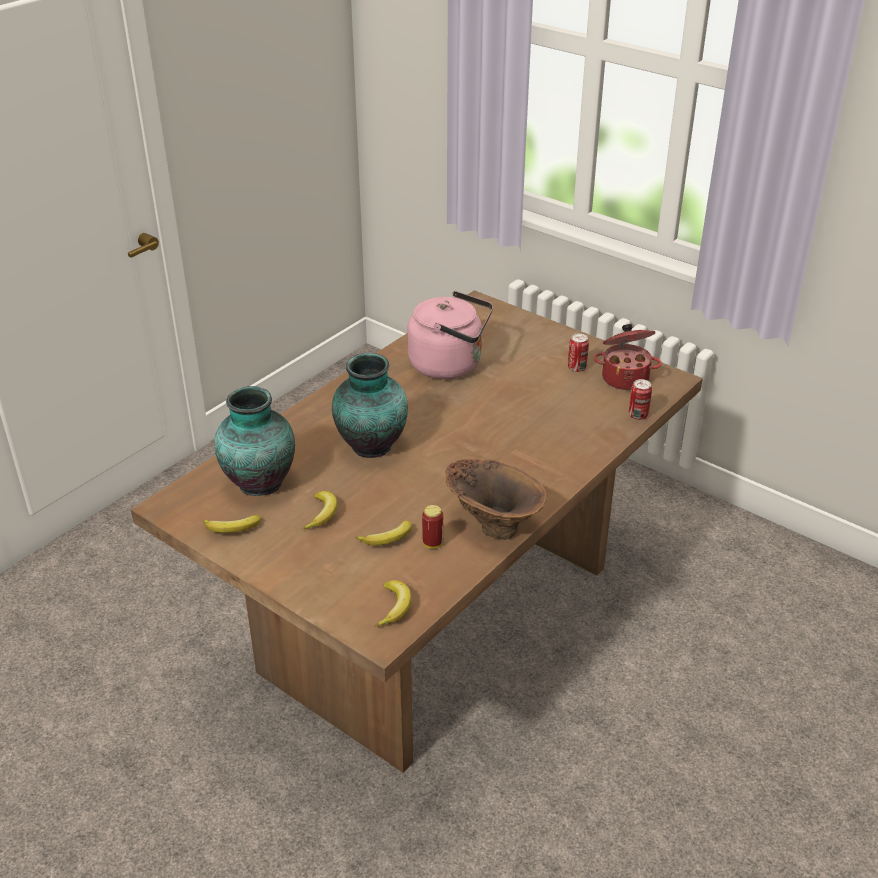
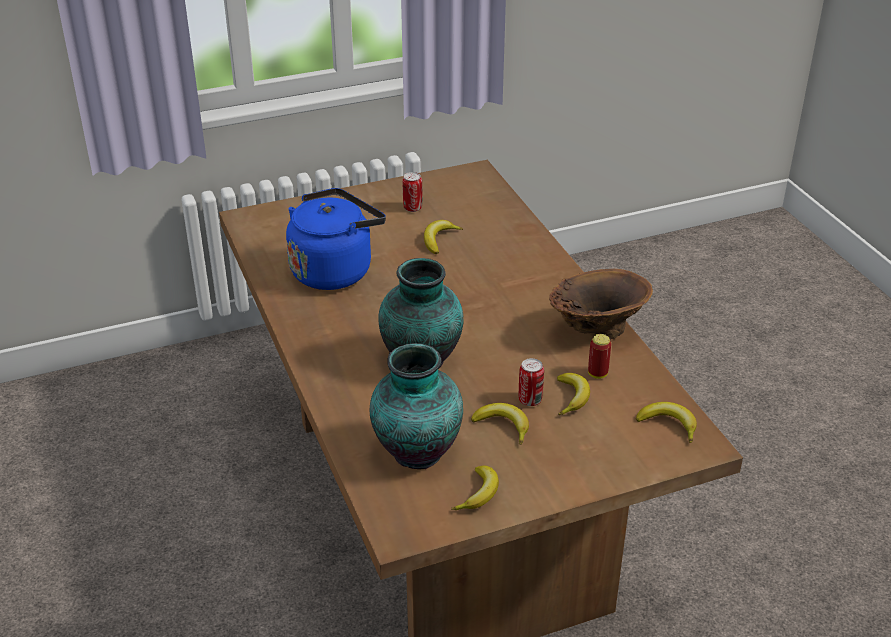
camera: 60 degrees left, 0 degrees up
pink kettle [407,291,493,379] -> blue kettle [286,188,386,290]
cooking pot [593,324,662,390] -> none
can [629,379,652,420] -> can moved to [519,358,544,406]
none -> banana [424,220,463,254]

